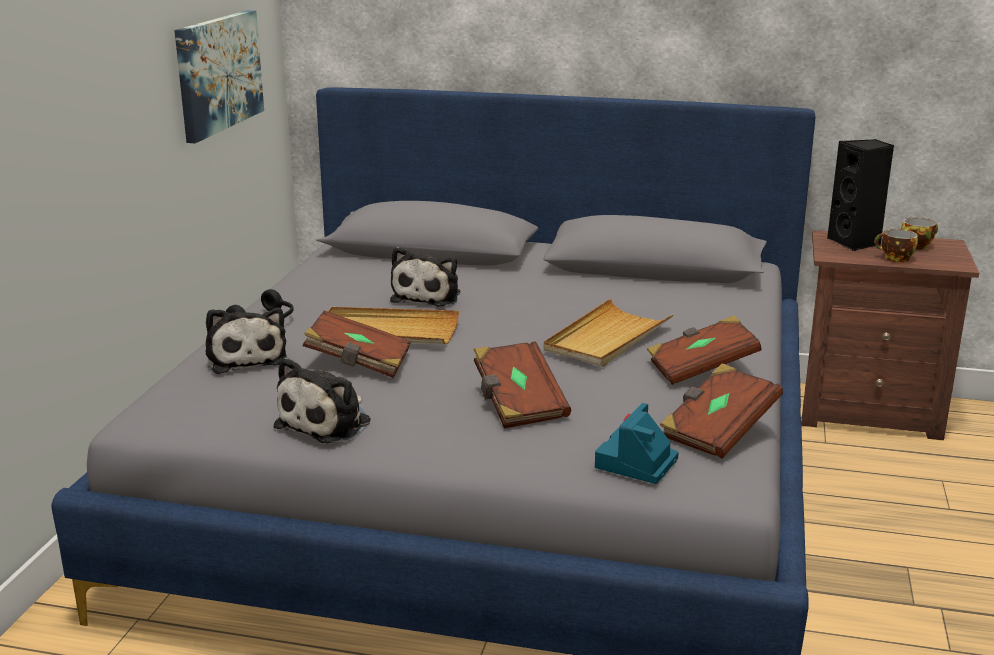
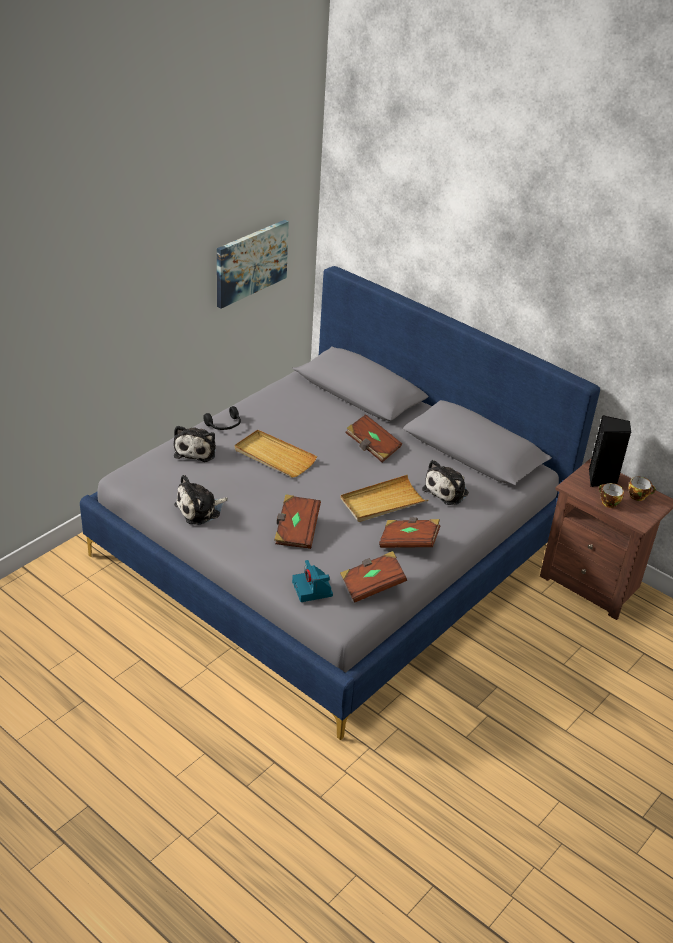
camera: 25 degrees right, 15 degrees up
brown book [303,311,411,378] -> brown book moved to [345,414,402,462]
plush toy [390,247,460,306] -> plush toy moved to [422,460,469,505]
camera [595,403,678,484] -> camera turned 75 degrees counterclockwise [292,560,333,602]

